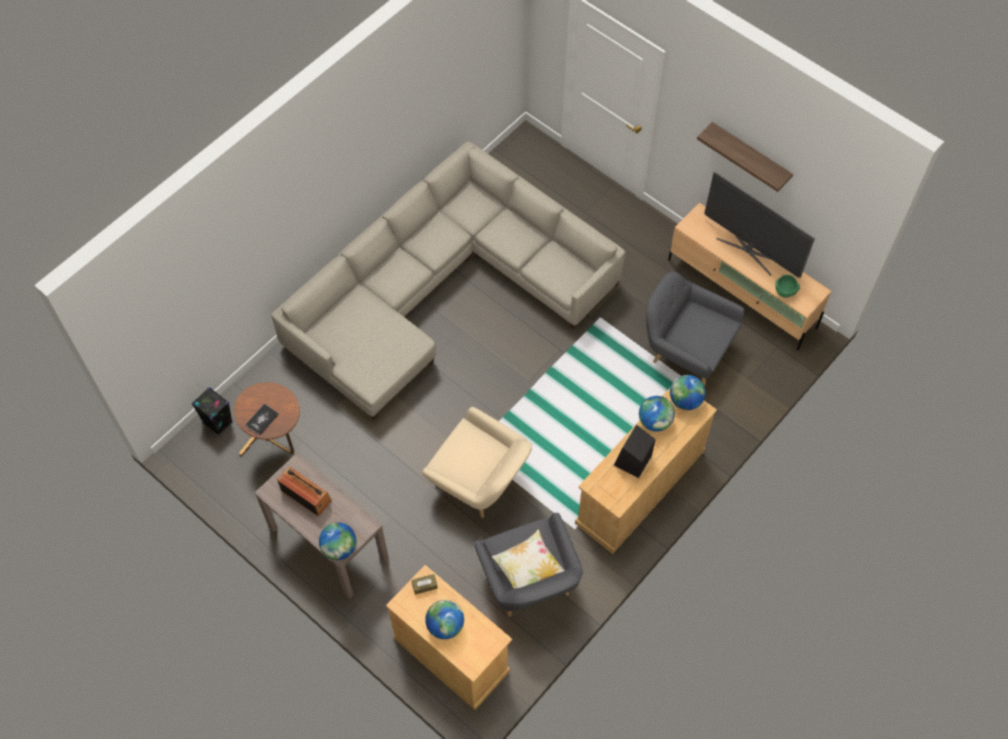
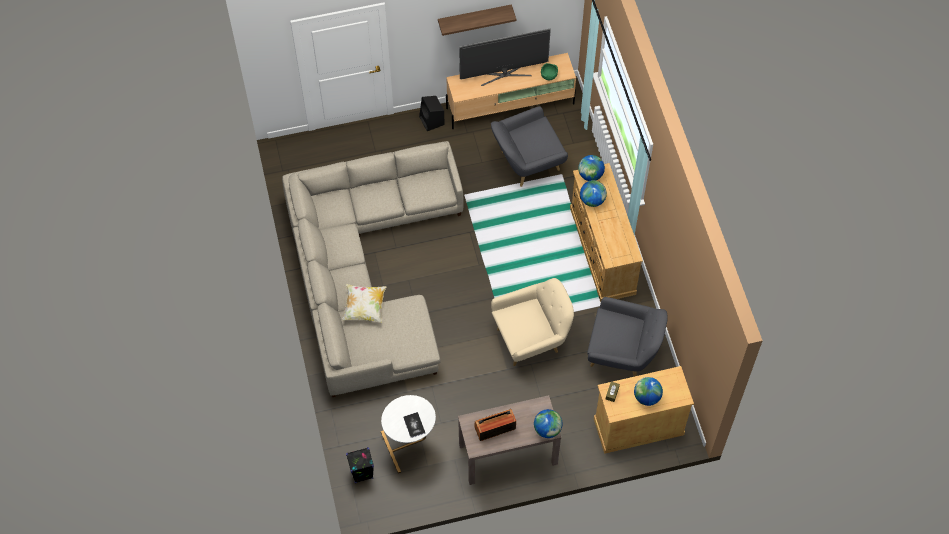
camera: 55 degrees left, 0 degrees up
brown side table [234,382,300,456] -> white side table [381,395,436,473]
pillow [491,530,565,589] -> pillow moved to [342,284,386,323]
black speaker [614,425,656,478] -> black speaker moved to [419,96,445,131]

